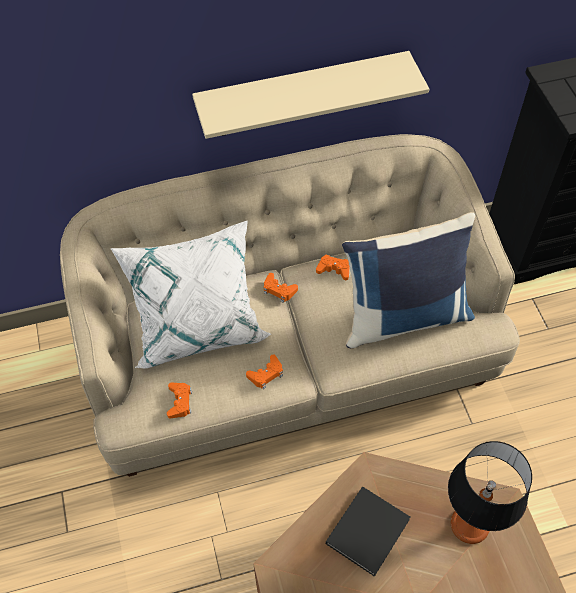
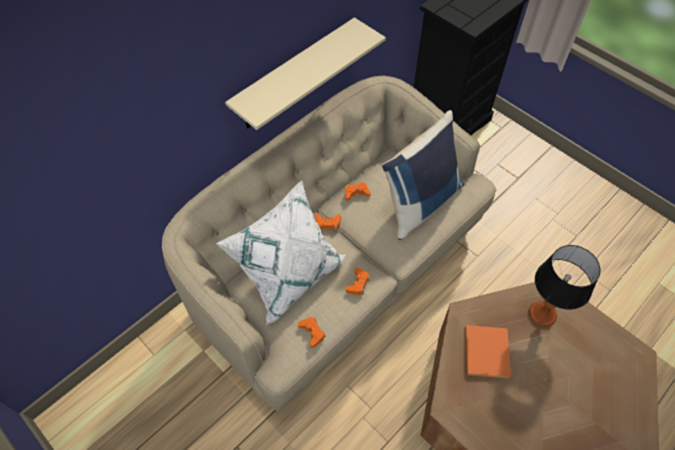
camera: 30 degrees left, 0 degrees up
black book [326,486,410,577] -> orange book [465,325,511,379]

